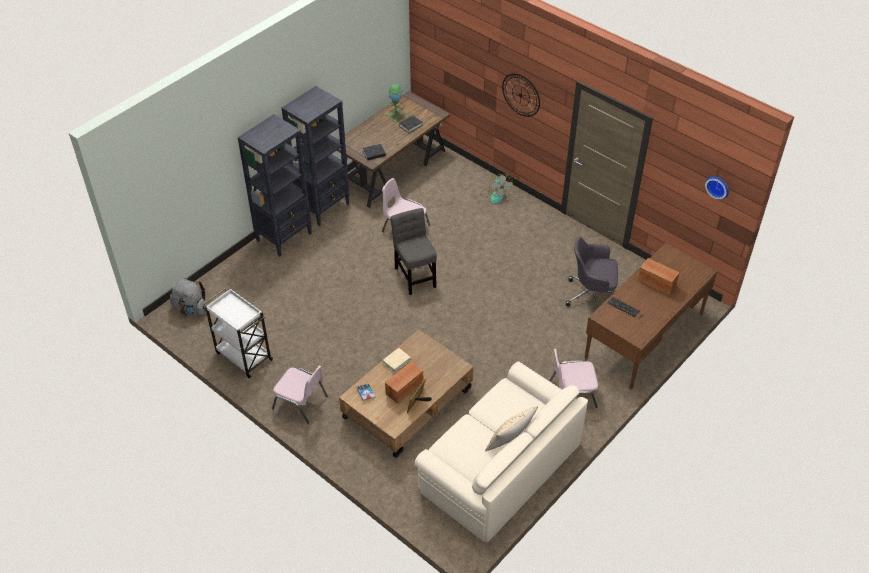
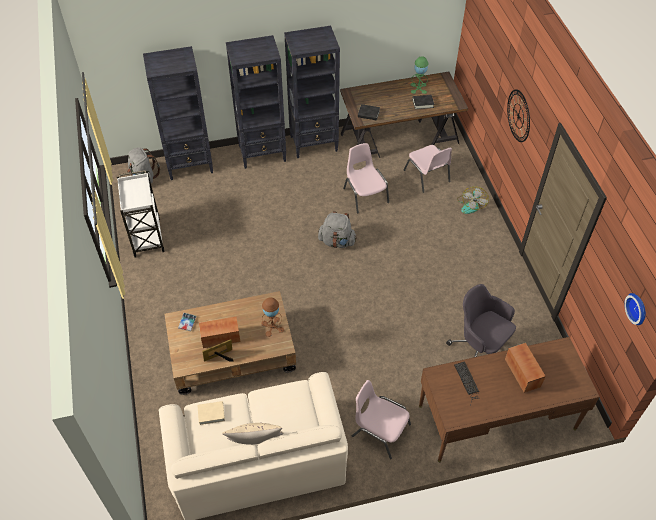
camera: 35 degrees right, 5 degrees up
pink chair [272,366,328,424] -> pink chair moved to [404,145,452,193]
beige book [382,348,411,373] -> beige book moved to [197,401,225,425]
grey chair [390,208,437,295] -> grey backpack [318,211,357,248]
none -> black bookcase [143,46,213,180]
none -> brown table lamp [261,297,284,337]

